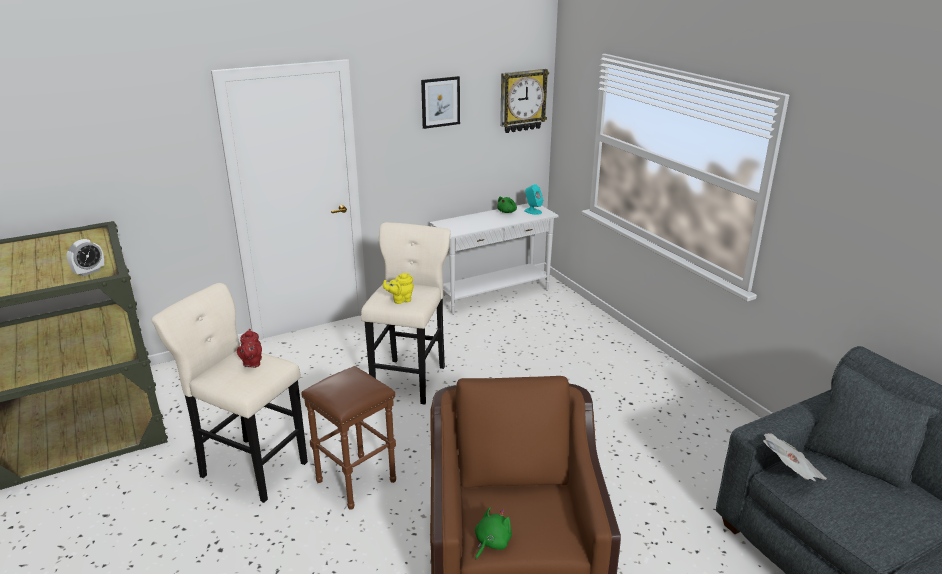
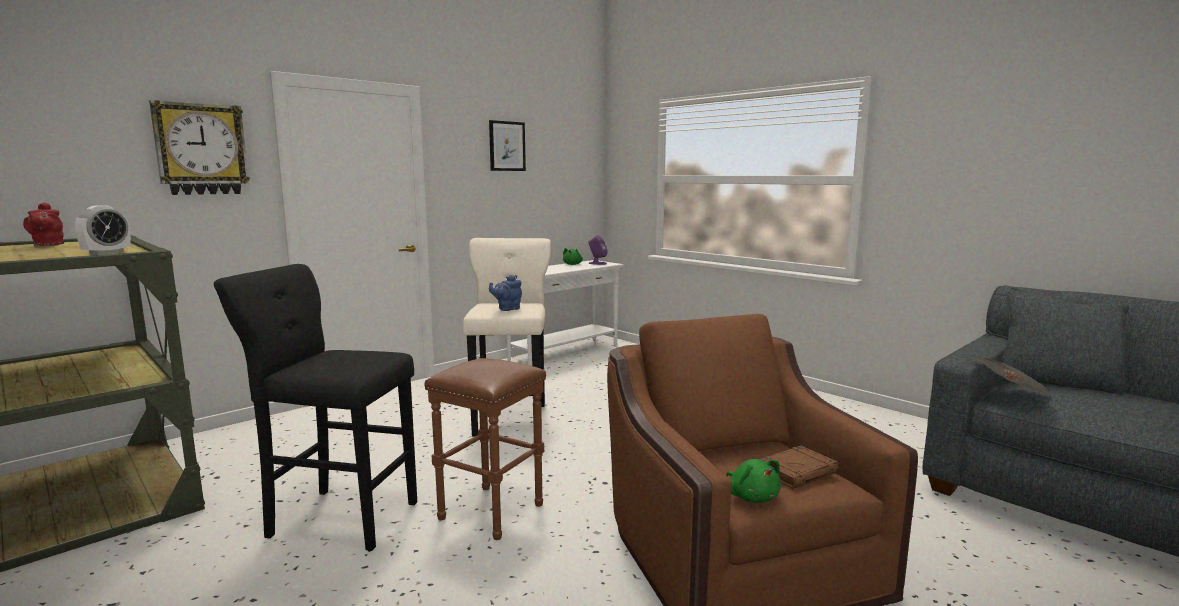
camera: 15 degrees left, 15 degrees down
beige stool [152,283,308,503] -> black stool [214,264,417,552]
red teapot [237,329,262,368] -> red teapot moved to [23,203,64,246]
yellow teapot [383,273,414,304] -> blue teapot [489,275,522,311]
green plush toy [475,507,512,560] -> green plush toy turned 135 degrees clockwise [726,459,781,503]
wall clock [500,69,549,133] -> wall clock moved to [149,100,250,195]
turquoise speaker [524,184,543,215] -> purple speaker [589,235,607,265]
none -> brown book [760,446,839,489]

